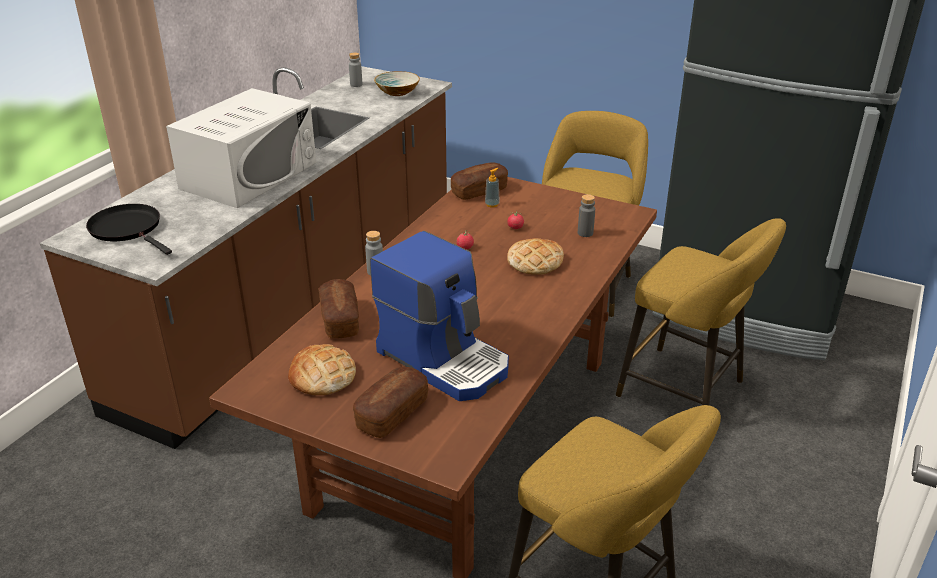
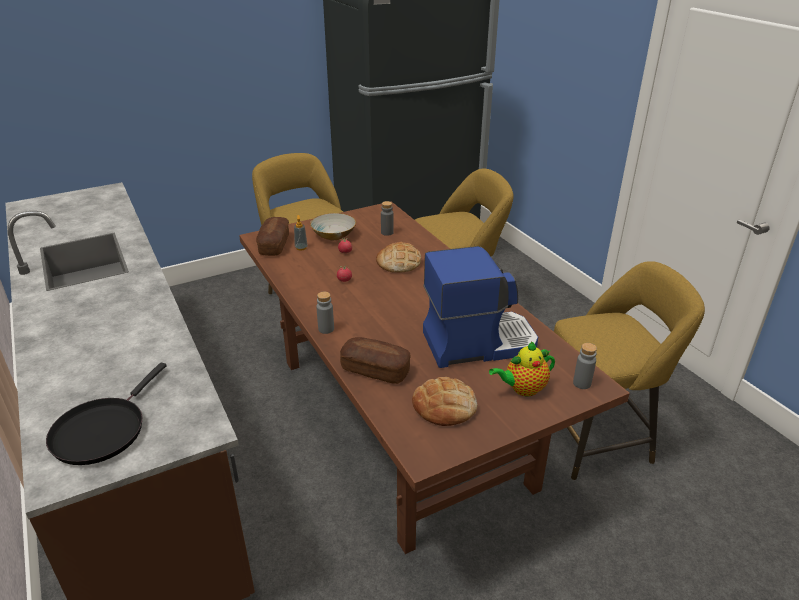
camera: 55 degrees left, 0 degrees up
black frying pan [86,204,172,255] -> black frying pan turned 60 degrees counterclockwise [46,362,167,465]
white microwave [166,88,317,208] -> none
grey bottle [349,52,362,87] -> grey bottle moved to [573,343,597,389]
bread [353,367,428,438] -> teapot [489,342,555,397]
bowl [374,71,420,96] -> bowl moved to [310,213,356,240]

